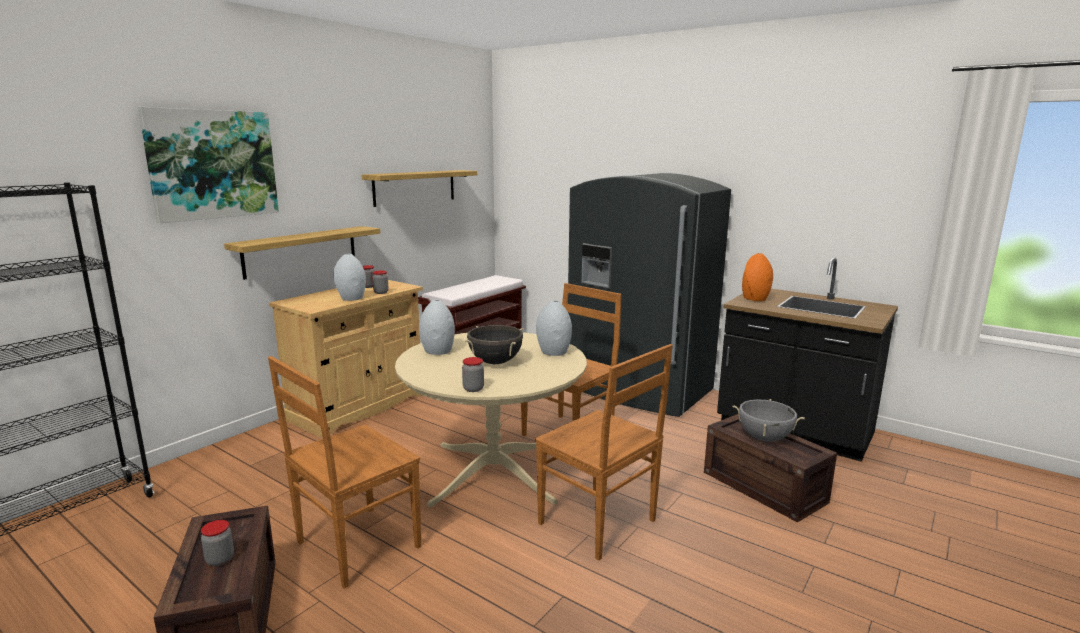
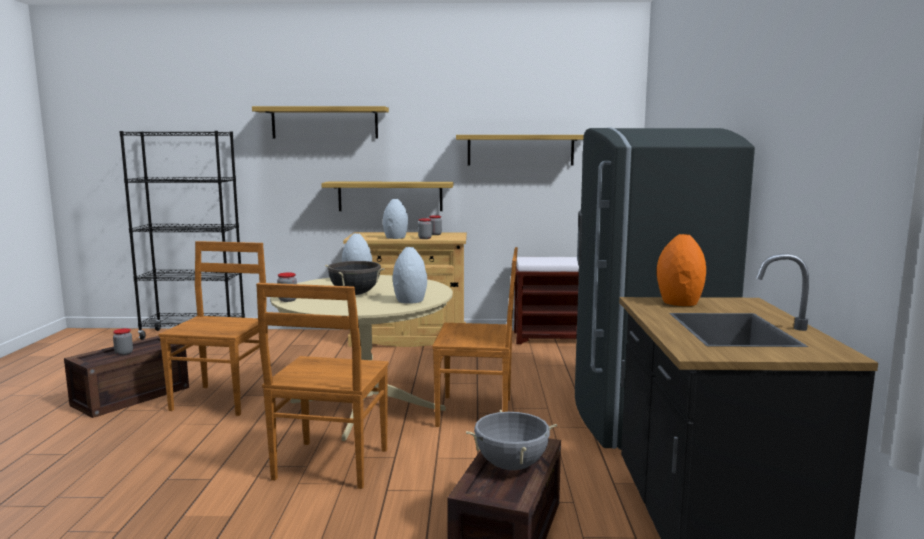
camera: 55 degrees right, 5 degrees down
picture [138,107,279,223] -> shelf [252,106,389,138]
brown chair [268,356,421,589] -> brown chair turned 90 degrees clockwise [158,241,268,416]

